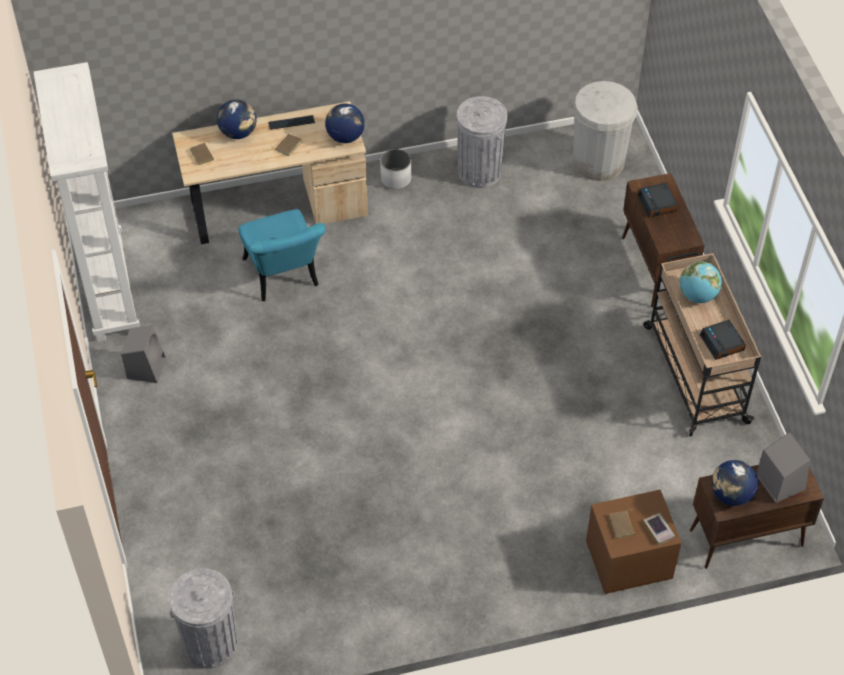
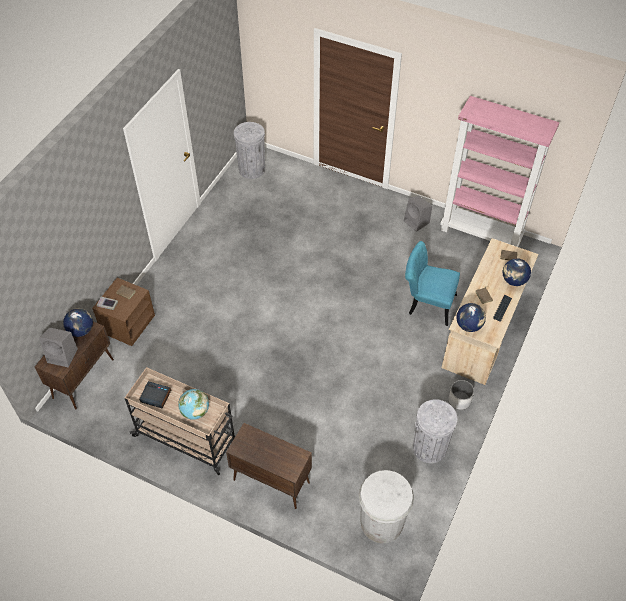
camera: 130 degrees right, 0 degrees up
white bookcase [34,62,140,342] -> pink bookcase [440,96,559,247]
alarm clock [637,183,678,218] -> none

